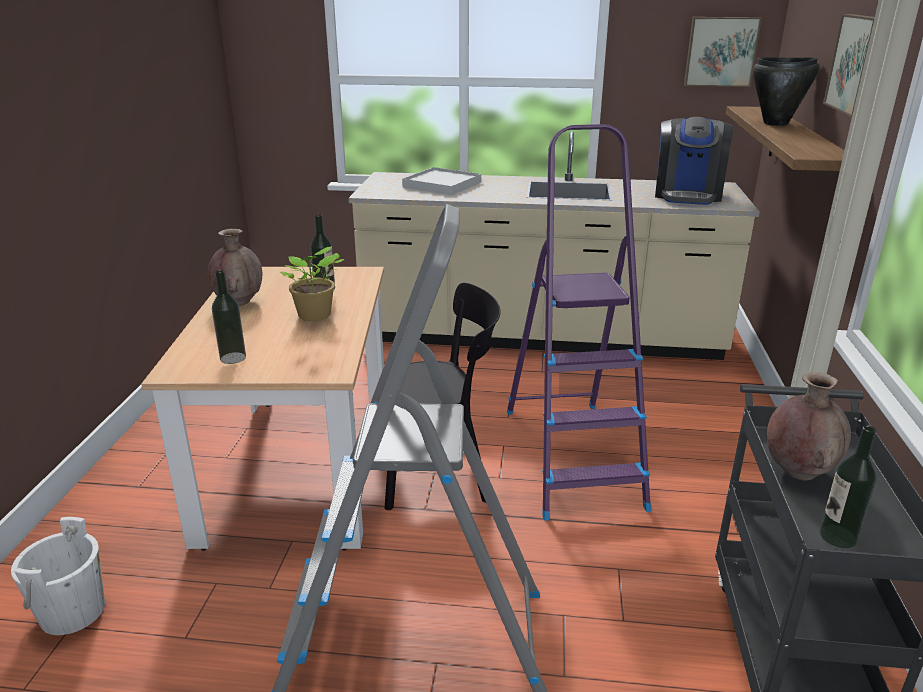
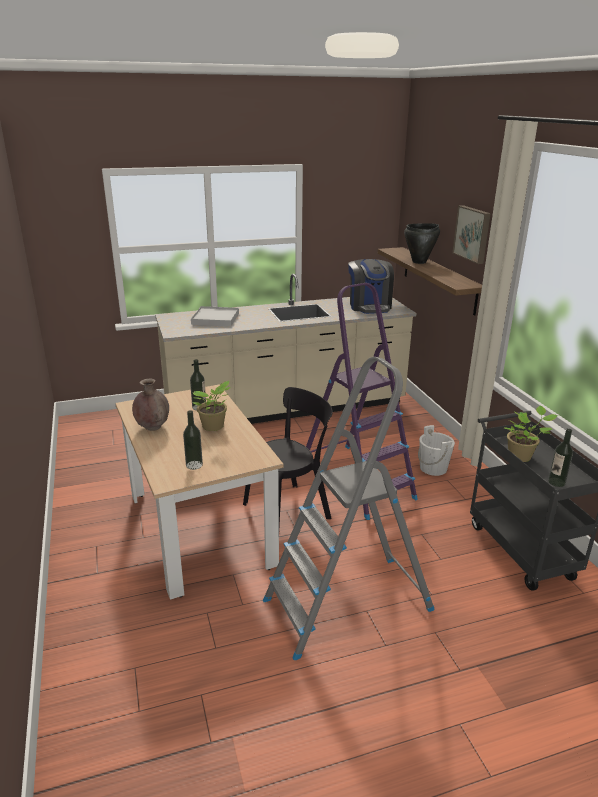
camera: 25 degrees left, 0 degrees up
white bucket [11,517,105,635] -> white bucket moved to [418,425,455,476]
picture [684,17,762,87] -> none
brown vase [767,372,851,481] -> potted plant [504,406,558,462]

